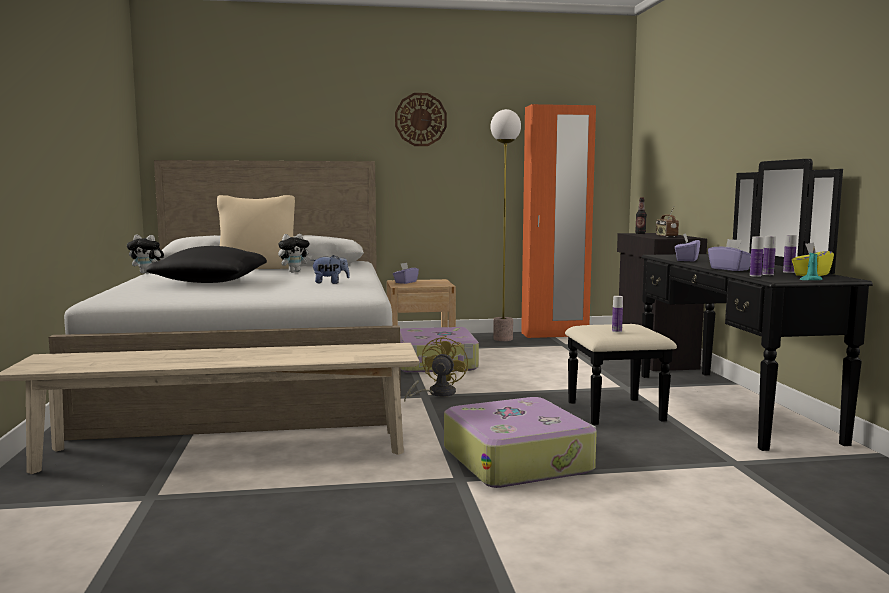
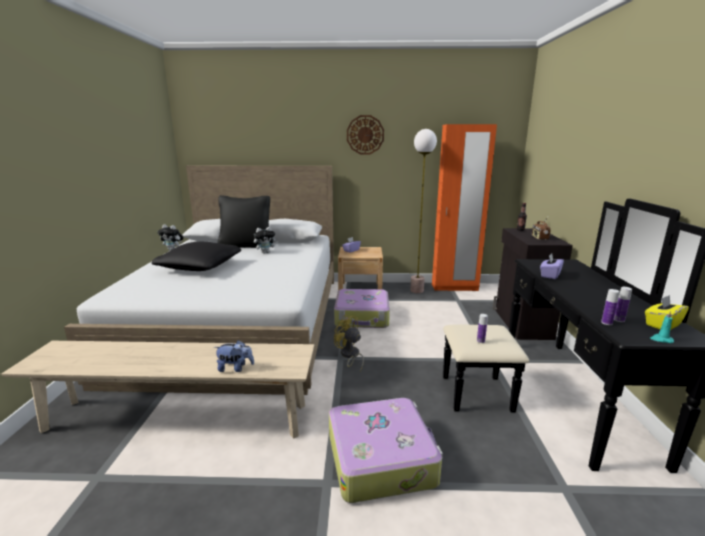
camera: 10 degrees right, 10 degrees up
beige pillow [217,195,295,269] -> black pillow [218,195,270,248]
plush toy [311,255,350,284] -> plush toy moved to [214,340,254,372]
yellow fan [404,335,468,402] -> yellow fan turned 75 degrees counterclockwise [334,315,364,371]
purple tissue box [708,239,751,271] -> none
bottle [783,235,797,273] -> none

